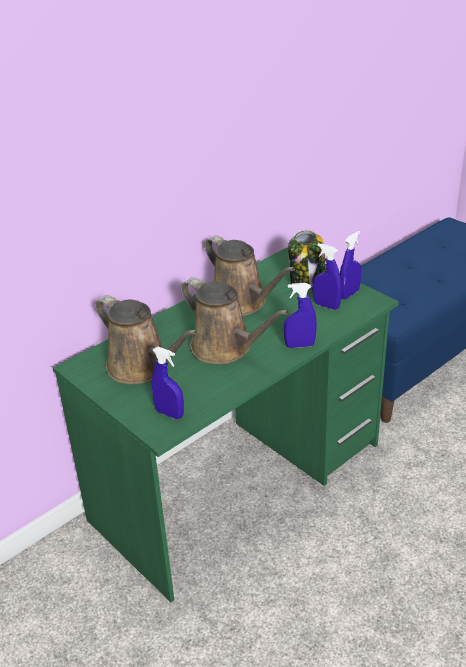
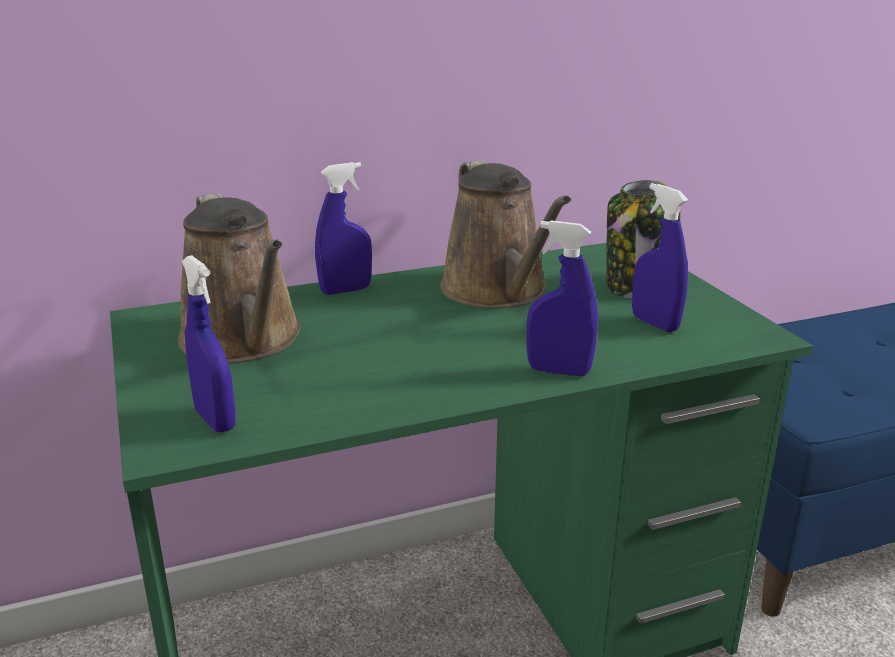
camera: 20 degrees right, 10 degrees down
brown watering can [181,277,289,364] -> none
blue spray bottle [340,231,361,299] -> blue spray bottle moved to [315,162,372,295]

